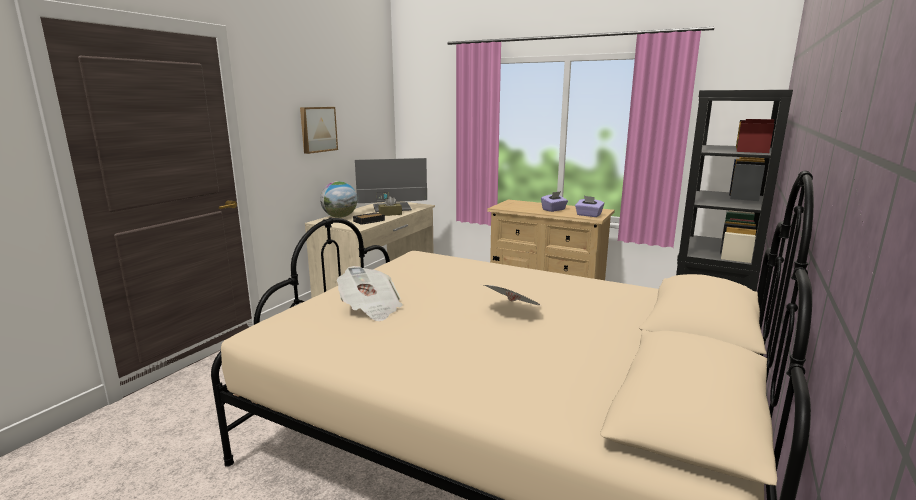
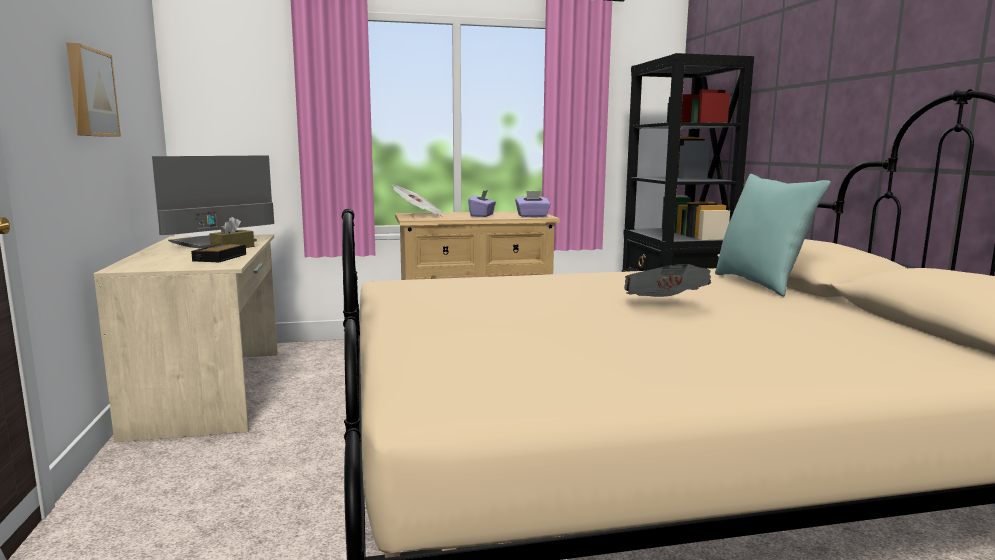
camera: 40 degrees left, 5 degrees down
globe [320,181,357,218] -> none
newspaper [337,266,403,321] -> newspaper moved to [391,184,442,216]
none -> turquoise pillow [715,174,831,296]

